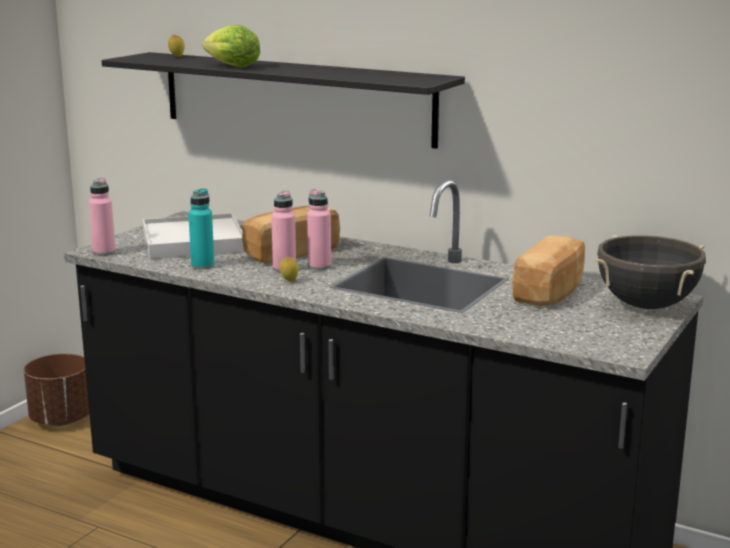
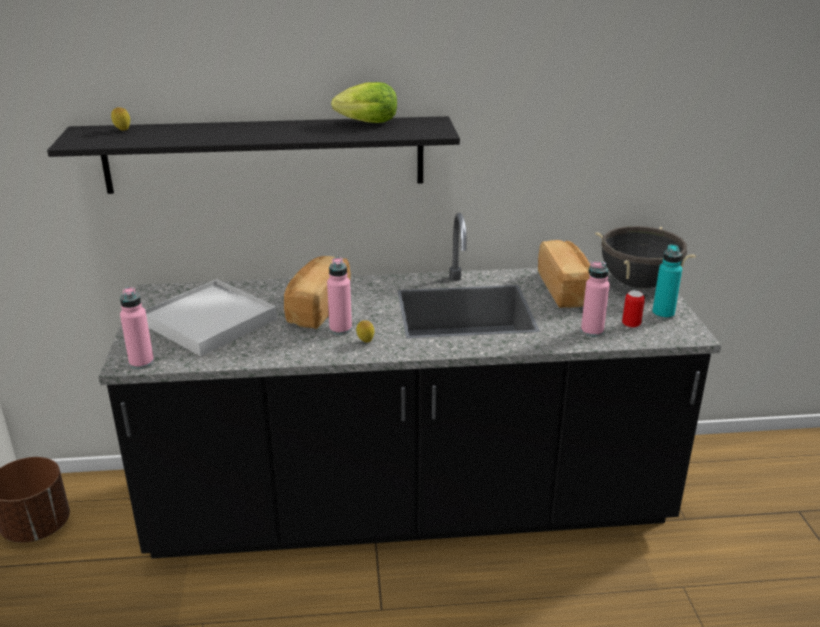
camera: 35 degrees left, 10 degrees up
turquoise bottle [188,188,215,269] -> turquoise bottle moved to [652,244,682,320]
lettuce [202,25,260,67] -> lettuce moved to [331,82,397,123]
pink bottle [307,189,331,270] -> pink bottle moved to [581,262,610,337]
none -> can [622,290,645,328]

